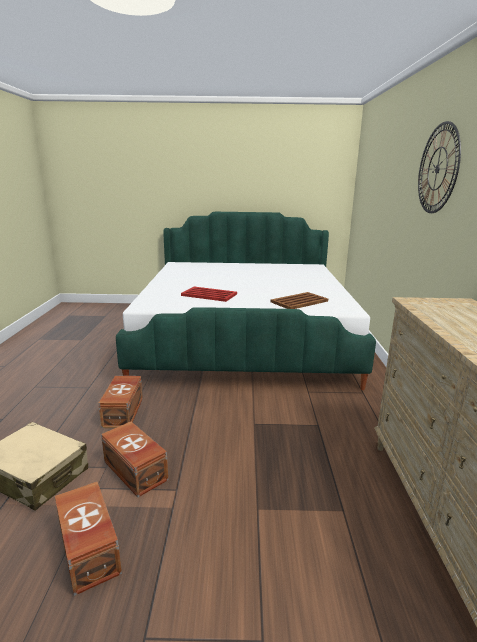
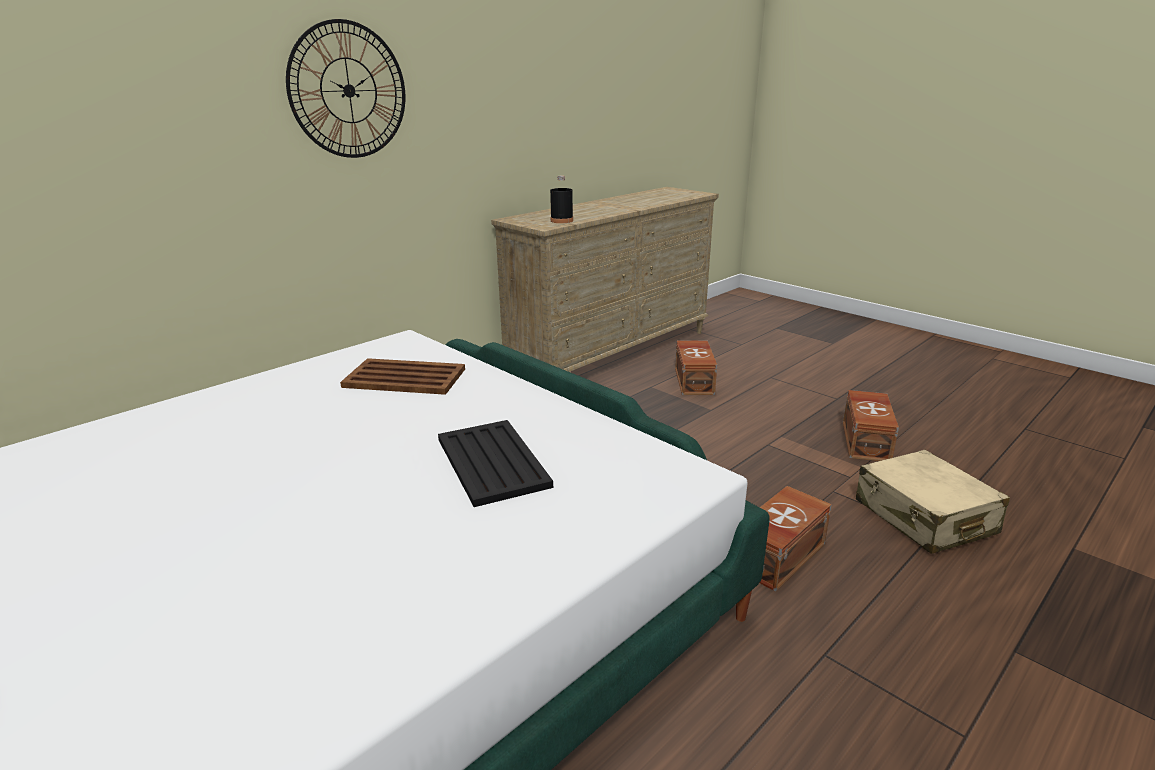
camera: 135 degrees left, 5 degrees up
brown storage box [101,422,168,497] -> brown storage box moved to [675,340,717,395]
red tray [181,287,237,302] -> black tray [438,420,553,507]
none -> black bottle [550,176,573,223]

